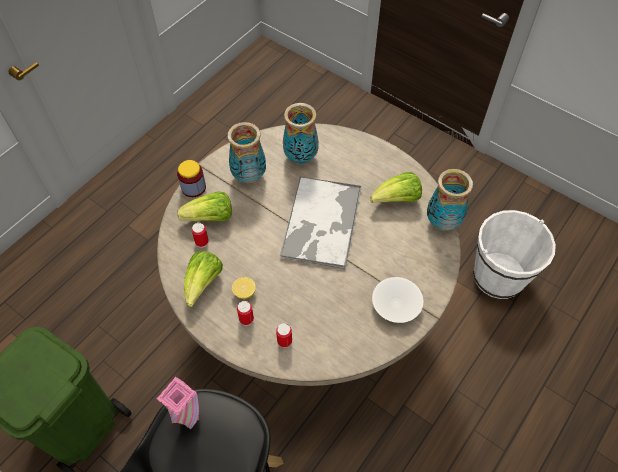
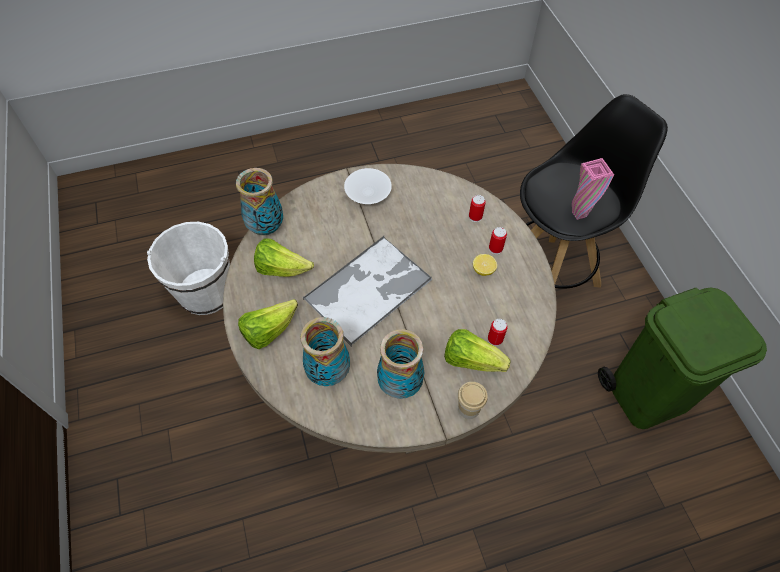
camera: 145 degrees left, 0 degrees up
jar [177,160,206,197] -> cup [458,382,488,419]
lettuce [184,251,223,307] -> lettuce moved to [238,299,298,349]

